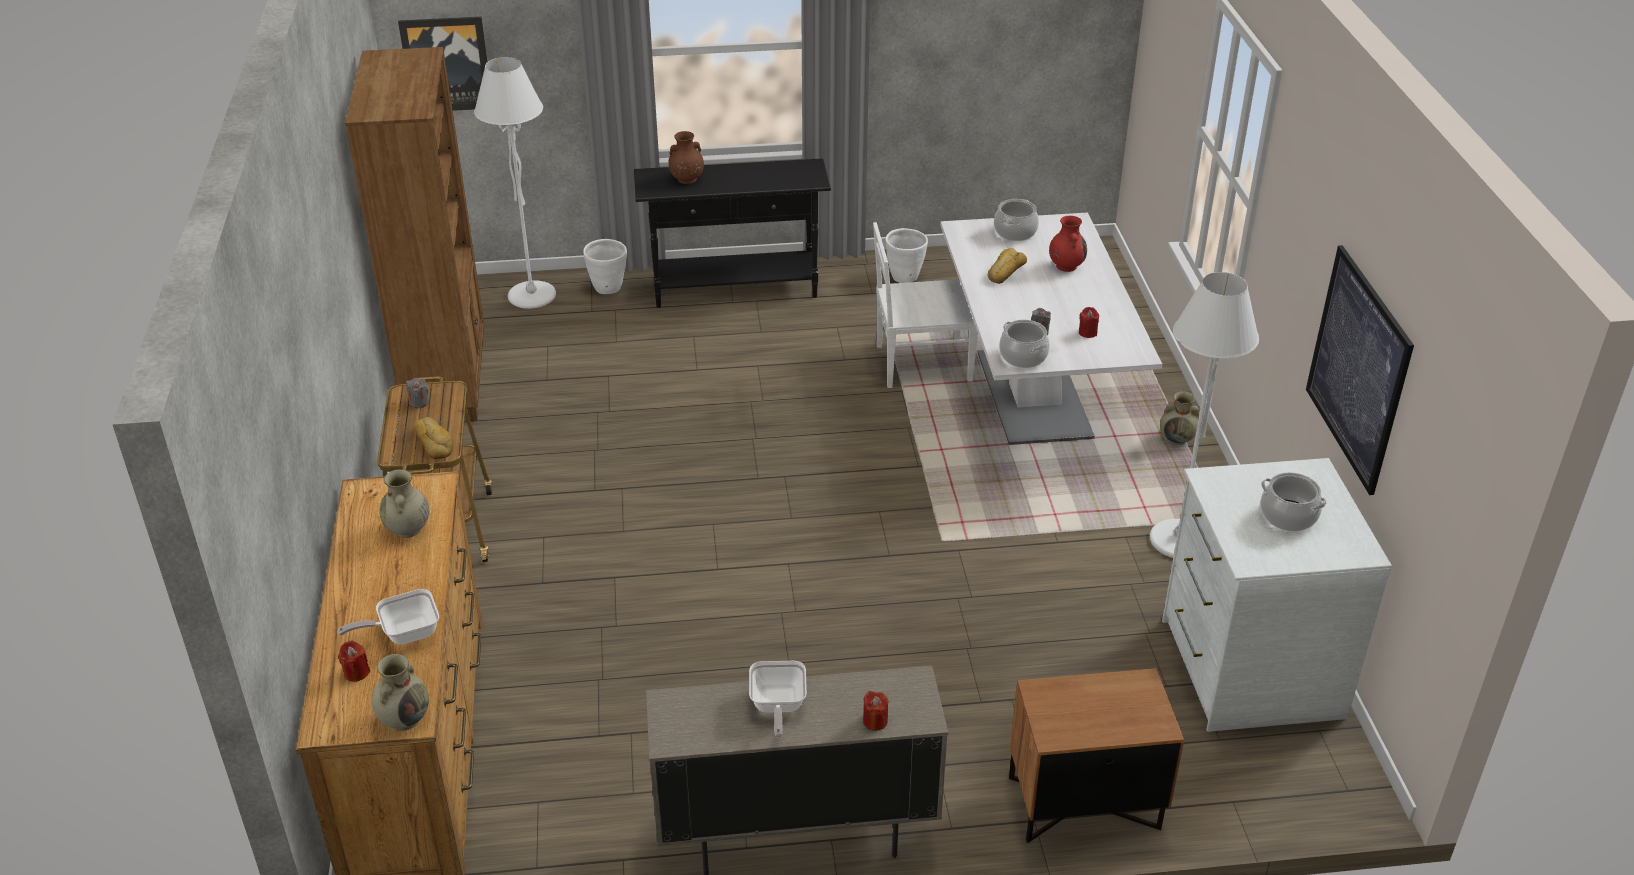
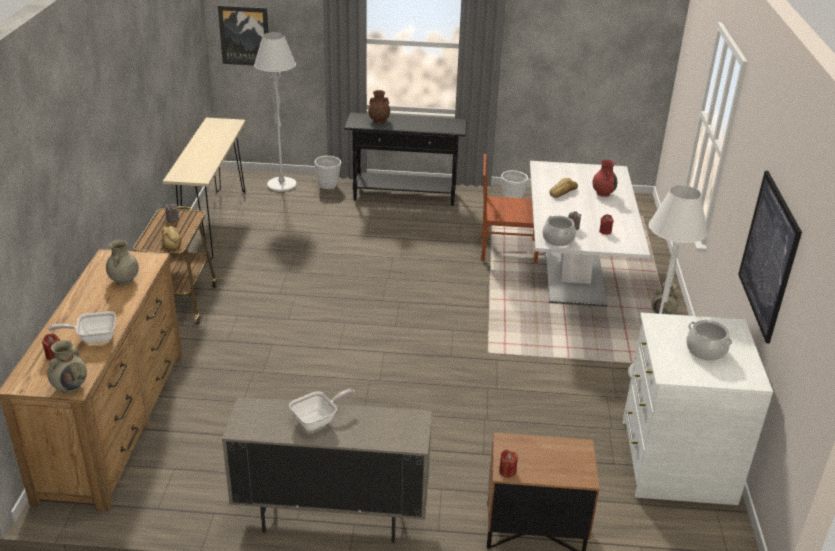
camera: 10 degrees right, 5 degrees down
brown bookcase [345,47,484,423] -> beige console table [163,118,246,259]
frying pan [749,661,807,737] -> frying pan turned 135 degrees counterclockwise [289,389,355,431]
red candle [863,691,888,731] -> red candle moved to [499,449,518,478]
white chair [873,222,978,388] -> brown chair [481,154,539,264]
cooking pot [994,199,1039,241] -> none

